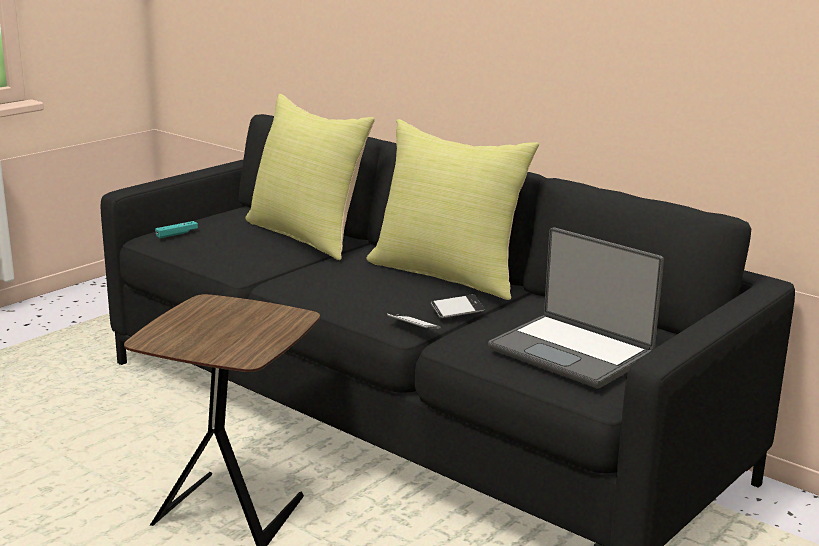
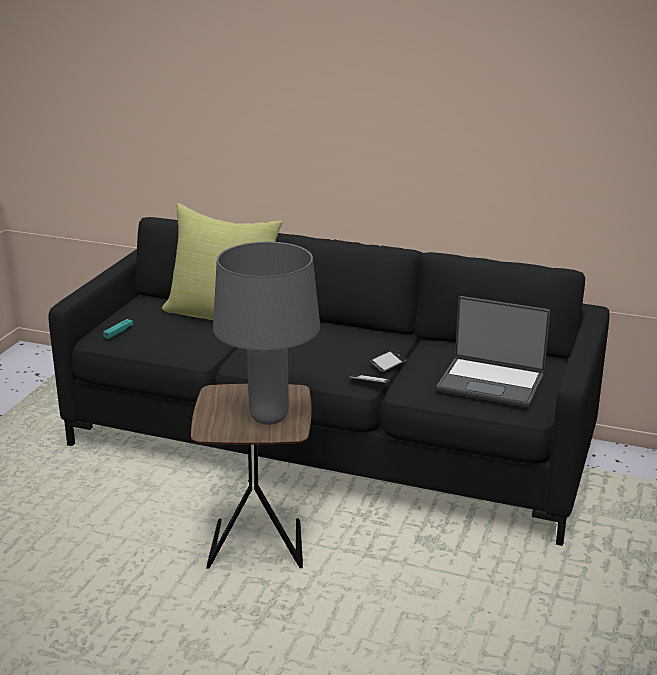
camera: 20 degrees left, 5 degrees up
yellow pillow [367,119,539,300] -> none
none -> grey table lamp [213,242,320,425]

